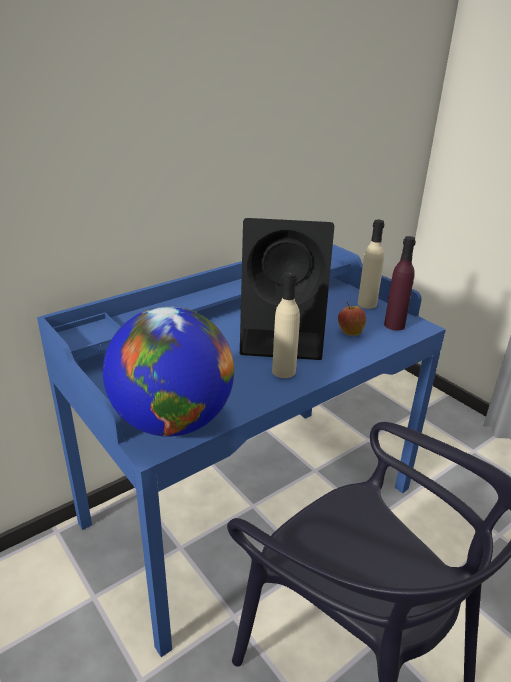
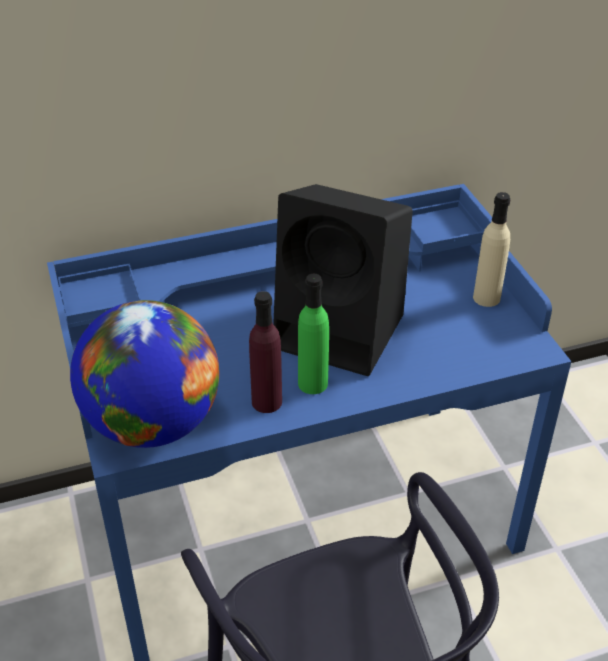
camera: 20 degrees right, 10 degrees up
beige bottle [272,271,300,378] -> green bottle [298,274,329,394]
apple [338,302,366,336] -> none
purple bottle [384,236,416,331] -> purple bottle moved to [249,291,282,413]

